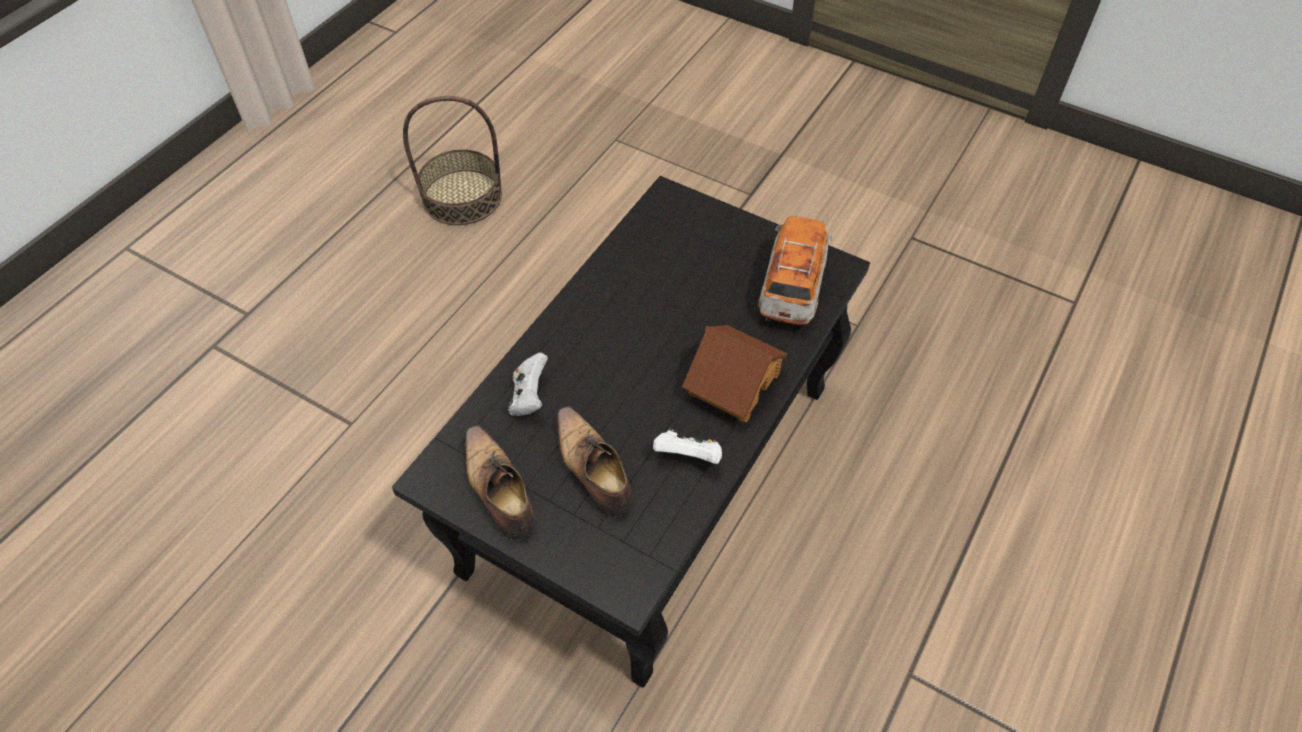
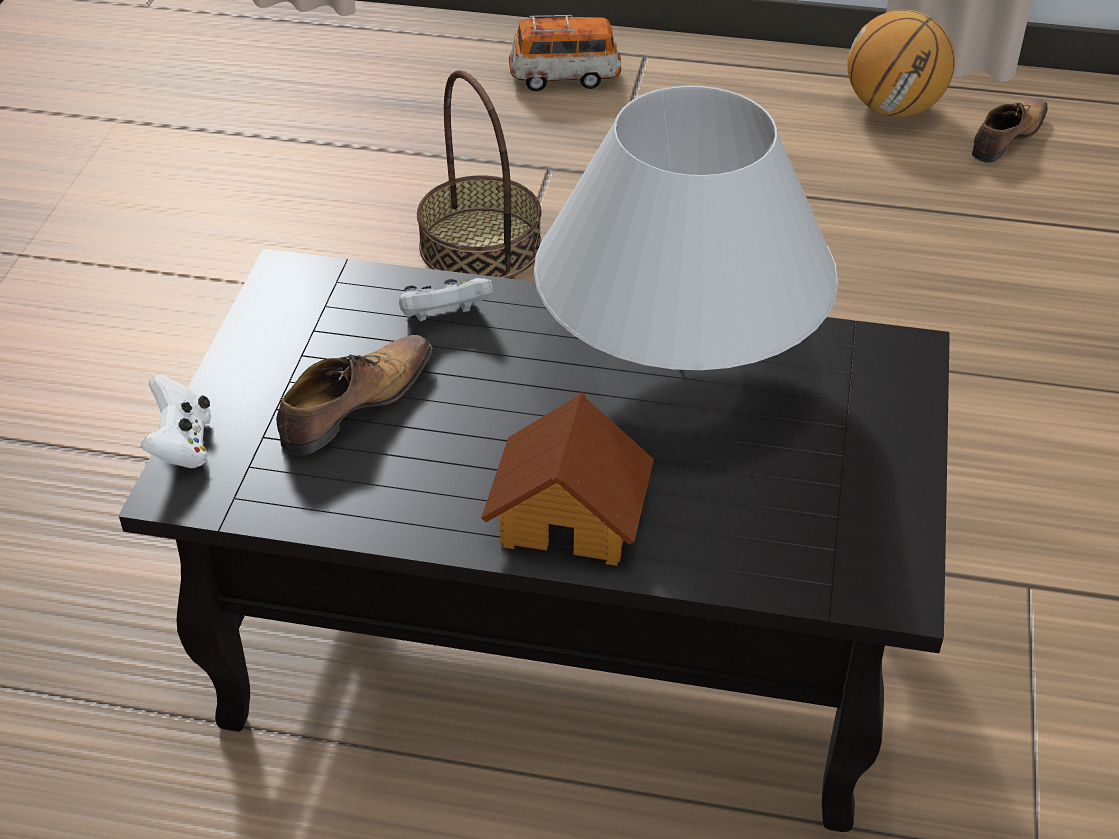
camera: 70 degrees right, 10 degrees down
basket [403,96,502,225] -> basket moved to [417,70,541,278]
shoe [465,425,533,540] -> shoe moved to [972,98,1048,163]
white game controller [653,427,722,464] -> white game controller moved to [141,375,211,468]
toy car [758,216,832,325] -> toy car moved to [509,15,621,91]
none -> white table lamp [534,85,839,370]
none -> basketball [847,10,955,117]

